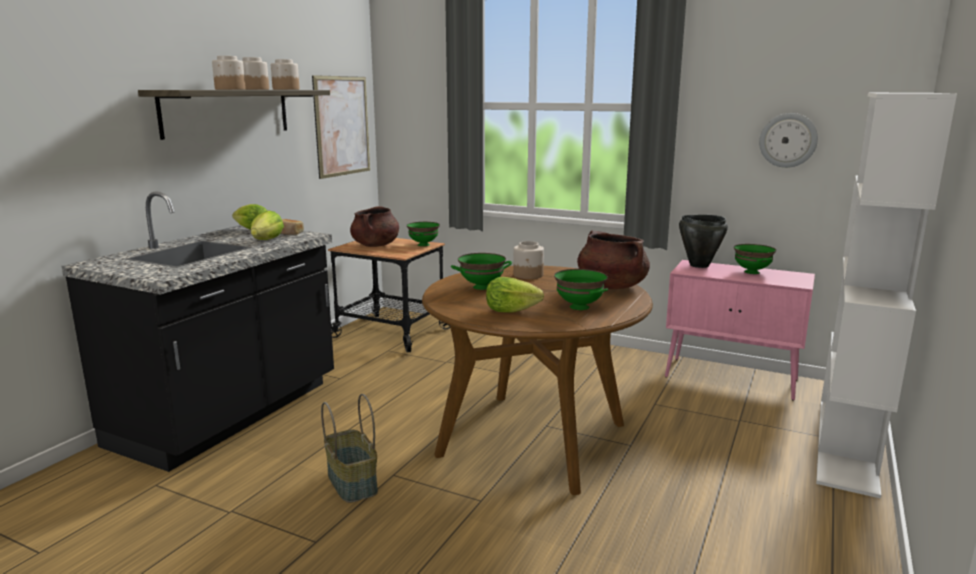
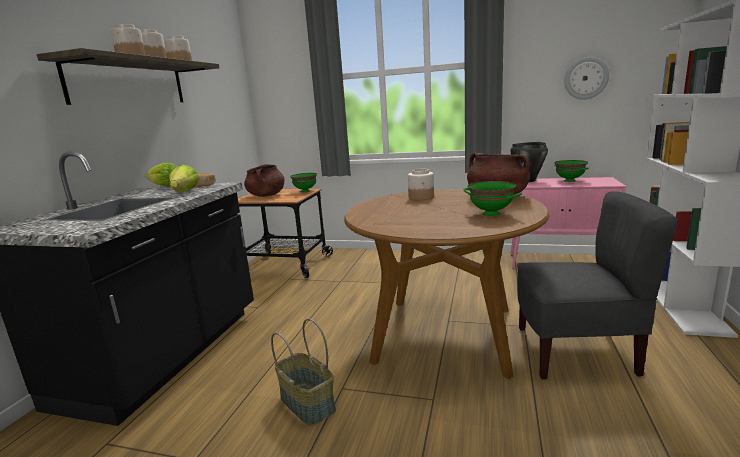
camera: 10 degrees left, 0 degrees up
picture [312,75,370,179] -> none
green bowl [451,253,512,290] -> none
lettuce [486,277,544,313] -> none
none -> grey chair [517,191,678,380]

